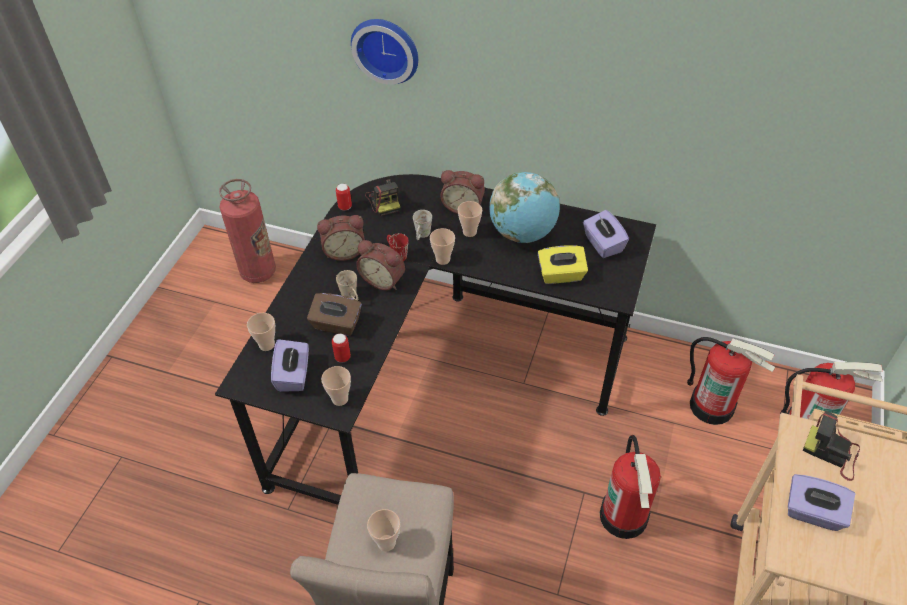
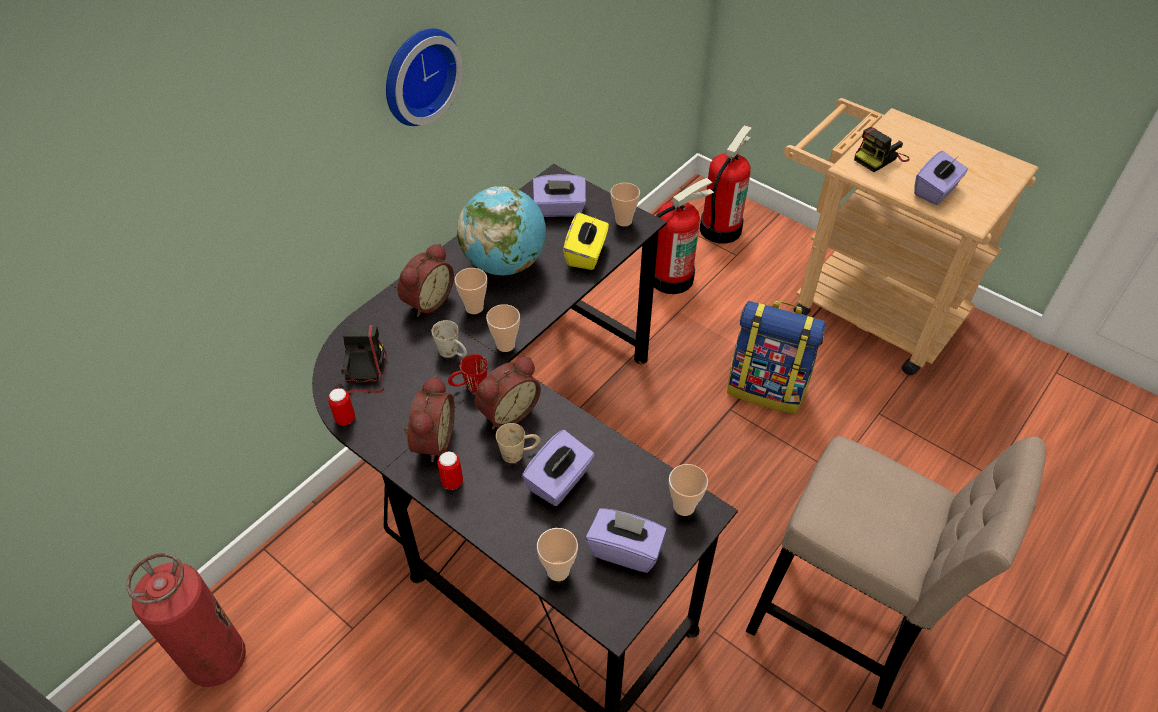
camera: 70 degrees left, 0 degrees up
brown tissue box [307,293,362,336] -> purple tissue box [522,430,595,506]
can [332,334,351,363] -> can moved to [437,451,463,490]
wall clock [351,19,418,85] -> wall clock moved to [386,29,463,126]
camera [365,179,400,216] -> camera turned 90 degrees counterclockwise [334,325,387,393]
cup [367,509,400,551] -> cup moved to [610,183,640,226]
fire extinguisher [600,435,661,539] -> backpack [727,301,825,414]

